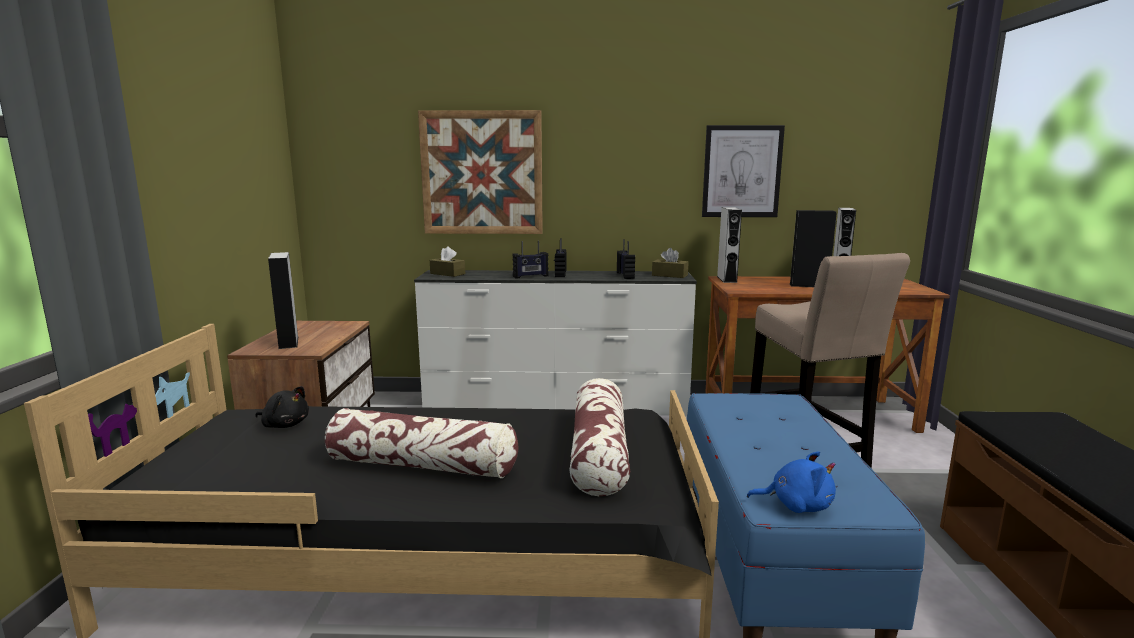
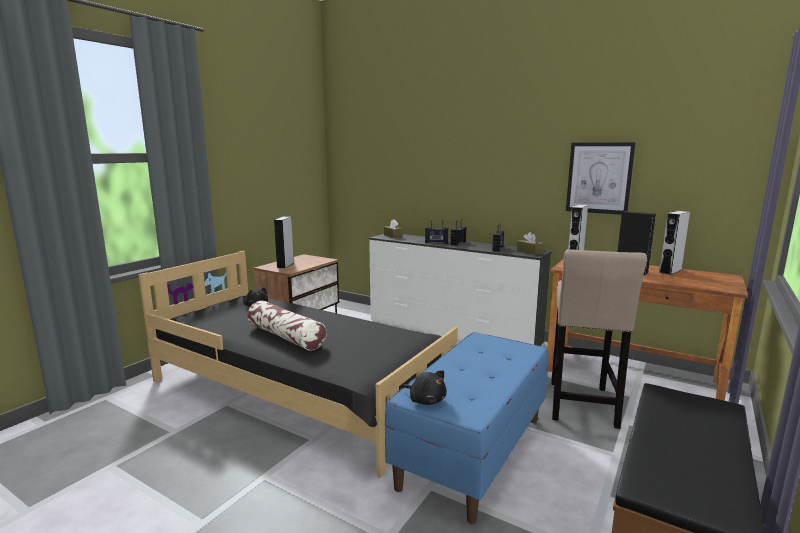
camera: 30 degrees right, 0 degrees up
picture [418,110,543,234] -> none
pillow [569,378,630,496] -> none
blue plush toy [747,451,836,513] -> black plush toy [402,370,447,405]

